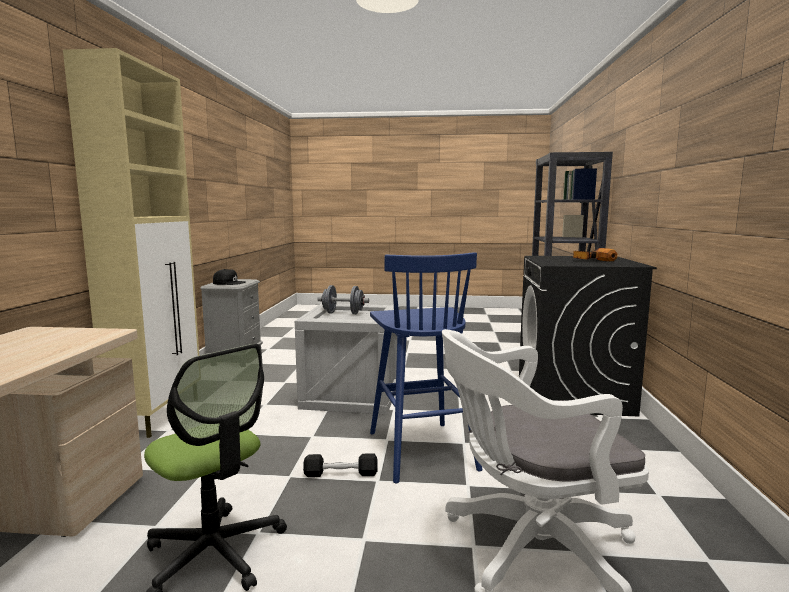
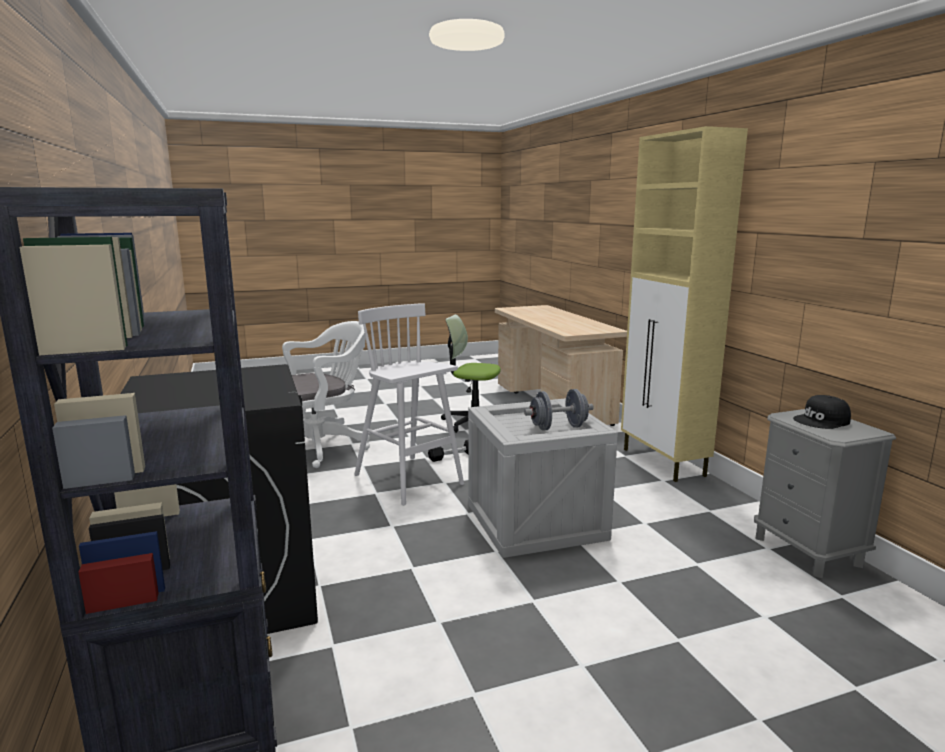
camera: 155 degrees right, 5 degrees up
blue stool [370,252,482,483] -> white stool [354,303,464,505]
power drill [573,248,617,261] -> none

